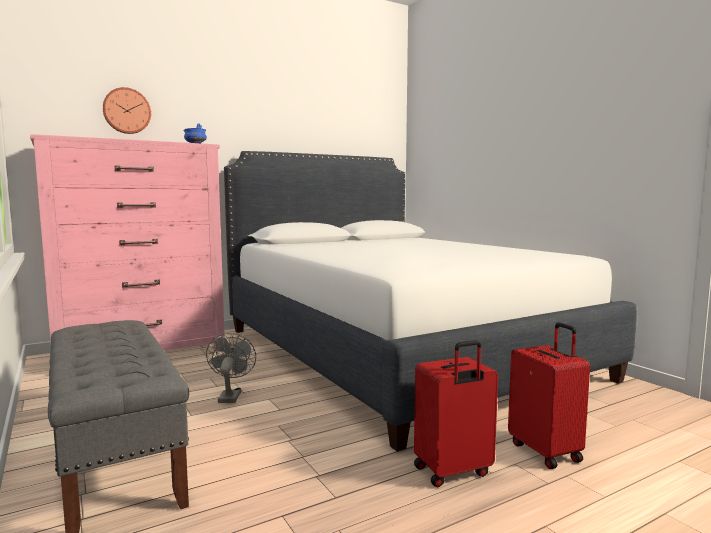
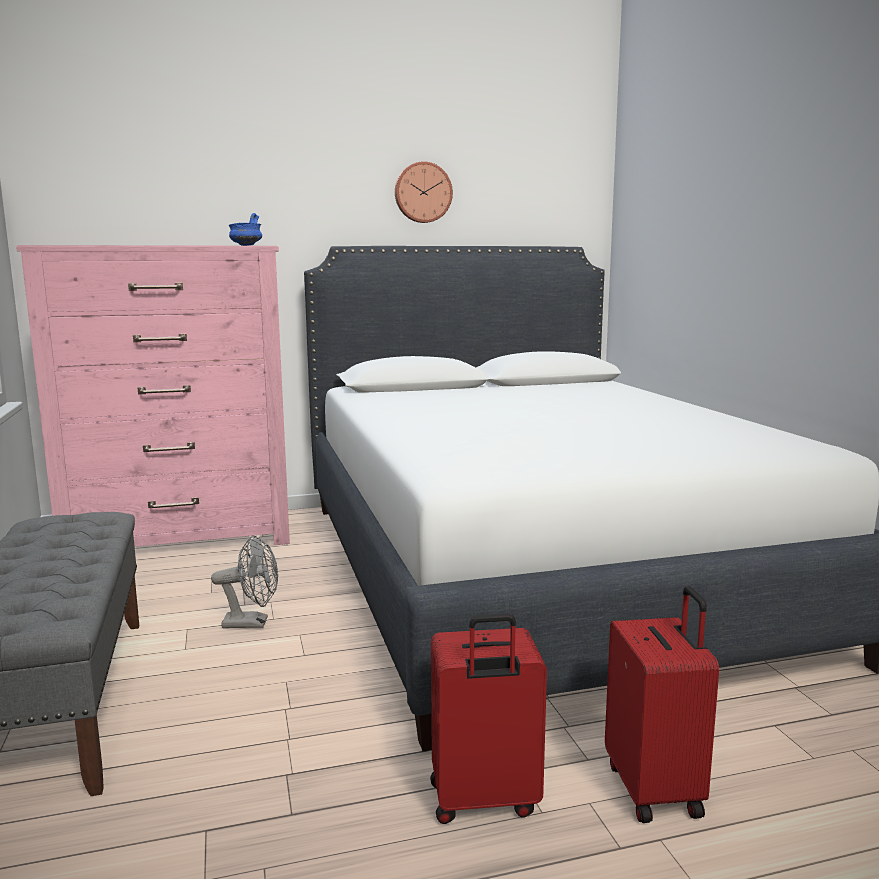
camera: 15 degrees right, 5 degrees up
wall clock [102,87,151,134] -> wall clock moved to [395,161,453,223]
grey fan [206,333,256,403] -> grey fan turned 75 degrees clockwise [211,535,278,628]

